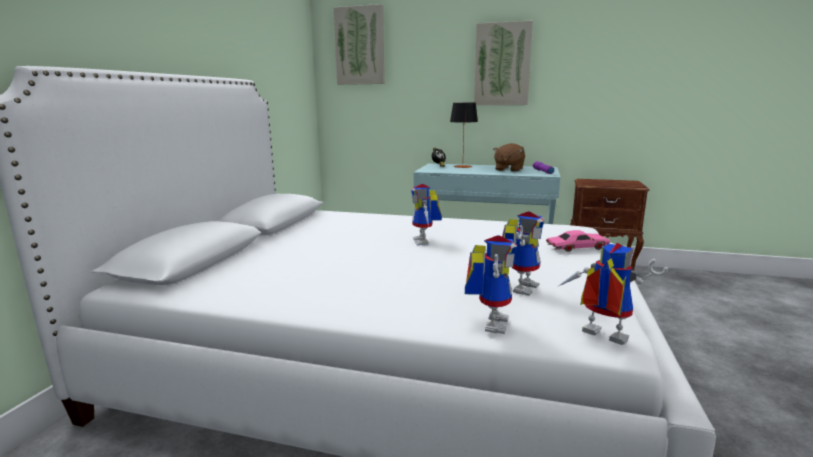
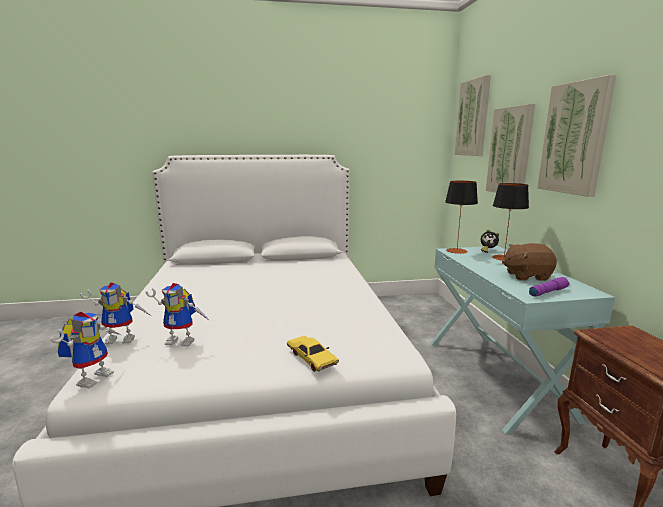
camera: 65 degrees right, 0 degrees up
toy robot [411,184,442,245] -> none
pink toy car [546,230,610,252] -> yellow toy car [287,336,339,372]
none -> table lamp [445,181,478,254]
none -> picture [486,104,535,193]

